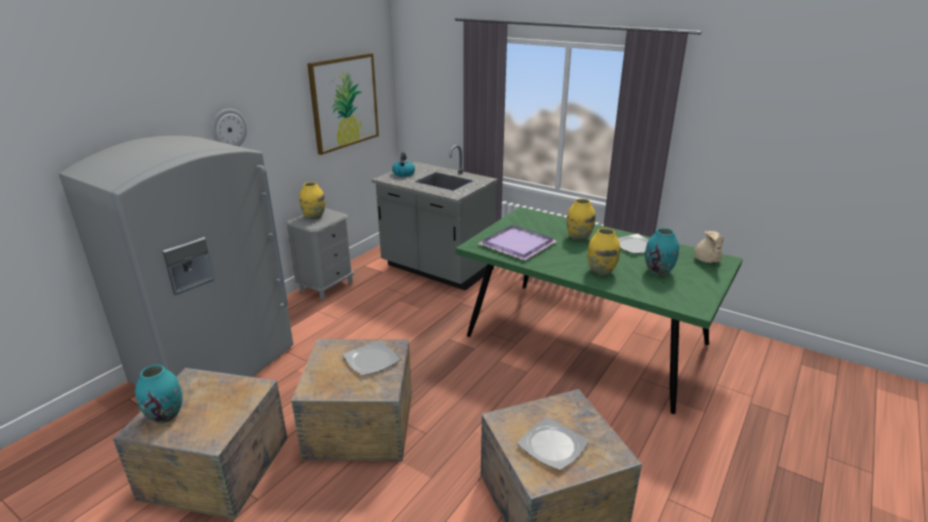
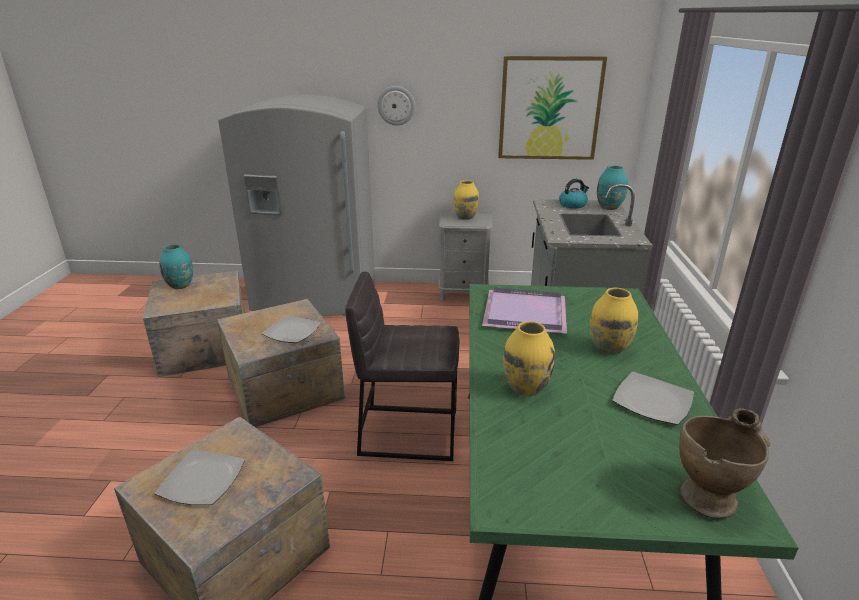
camera: 60 degrees right, 0 degrees up
turquoise vase [645,228,679,276] -> turquoise vase moved to [597,165,628,210]
beige teapot [694,231,724,263] -> beige vase [679,408,770,519]
none -> grey stool [345,272,459,461]

